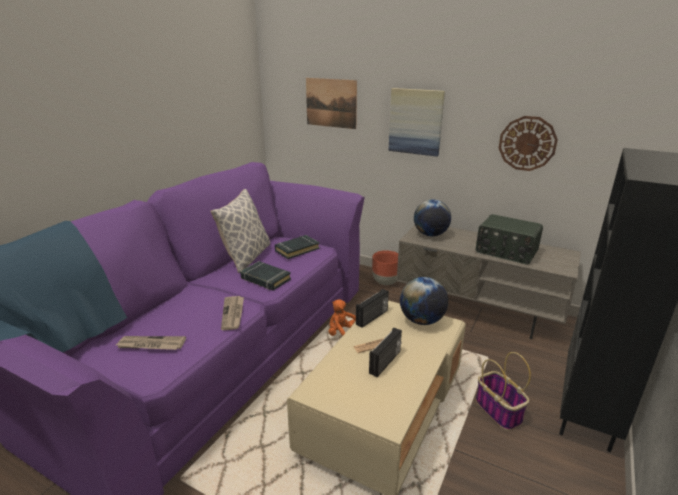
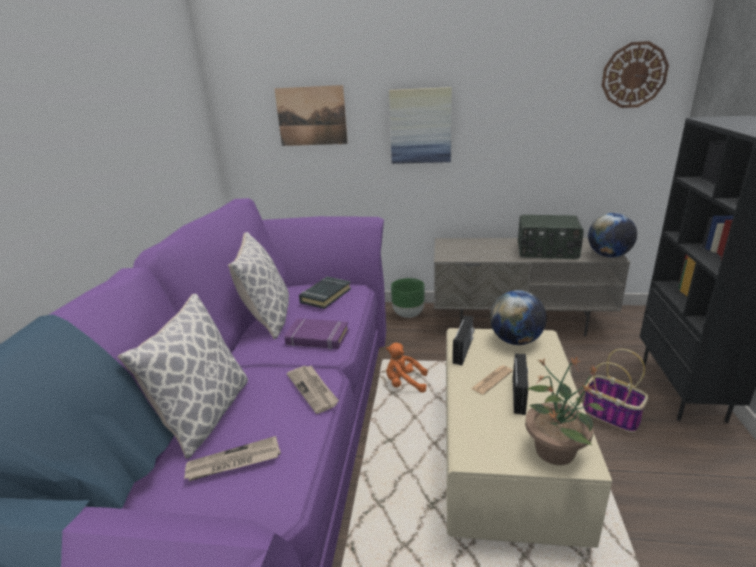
camera: 20 degrees left, 0 degrees up
black book [240,261,291,291] -> purple book [284,318,349,350]
brown planter [372,250,398,285] -> green planter [391,278,425,318]
globe [414,199,451,236] -> globe moved to [588,213,637,257]
wall clock [499,116,558,171] -> wall clock moved to [602,41,669,108]
none -> pillow [118,294,248,458]
none -> potted plant [525,357,605,465]

